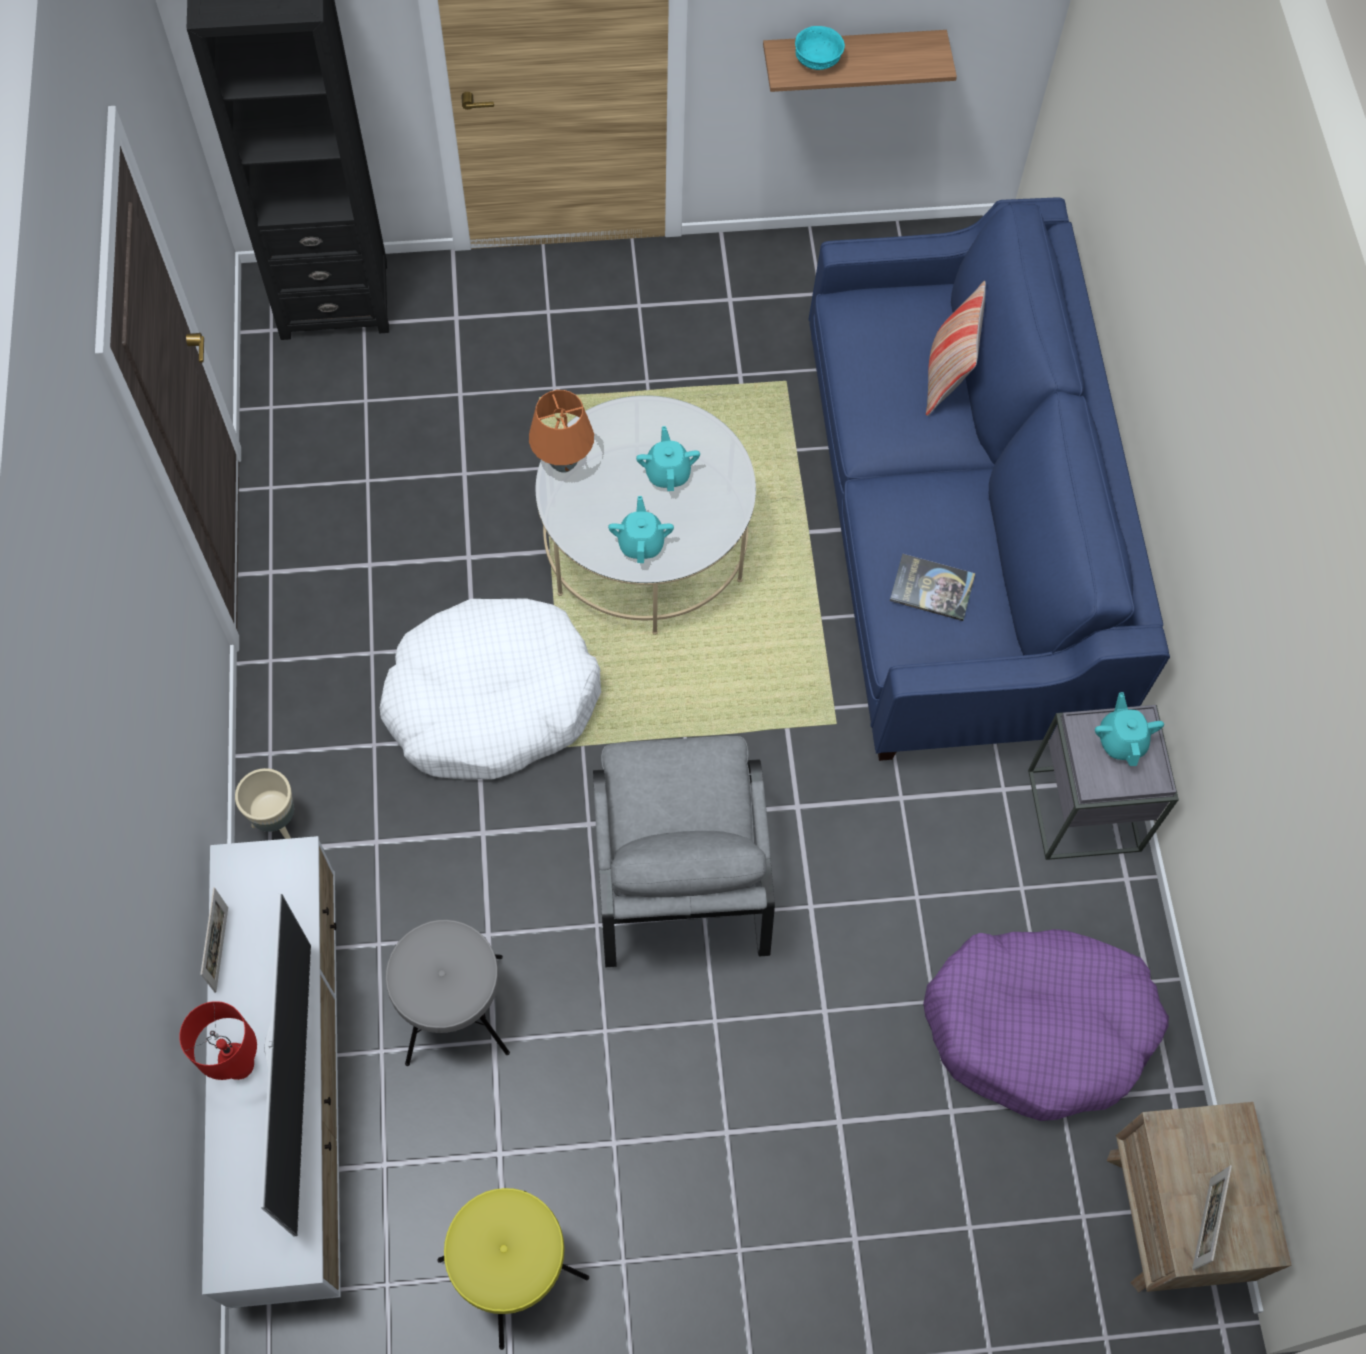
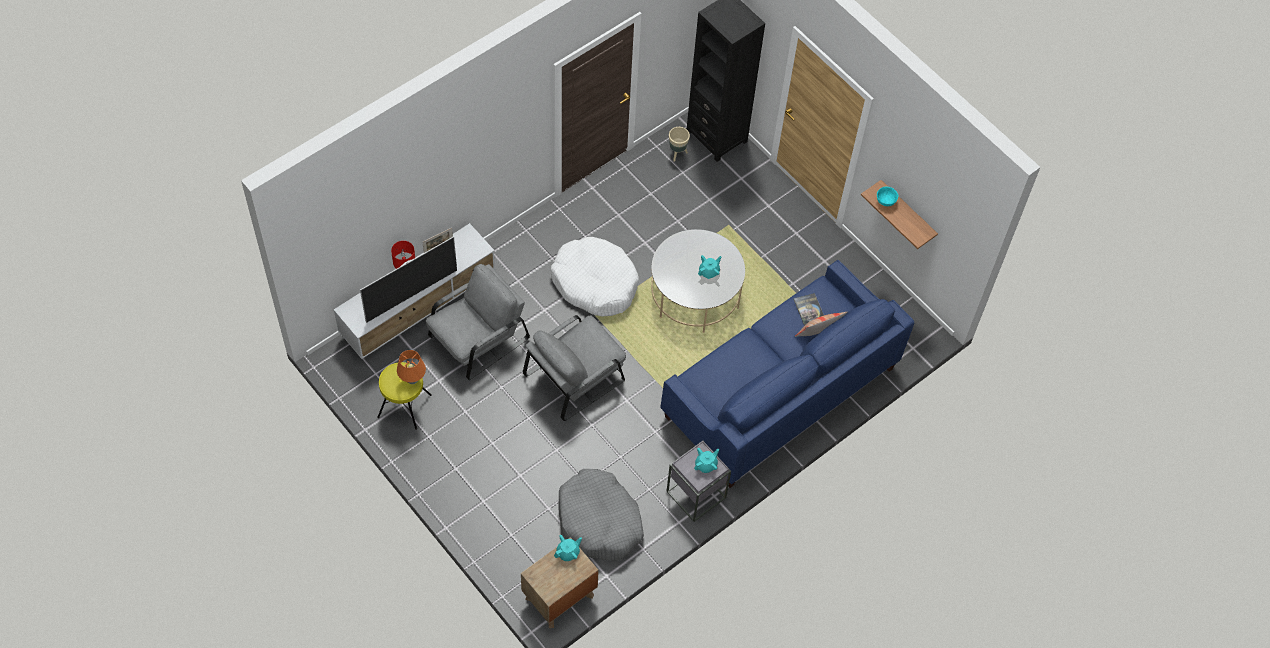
camera: 55 degrees right, 5 degrees down
beige planter [235,768,294,839] -> beige planter moved to [669,127,690,162]
grey stool [386,920,510,1066] -> grey armchair [426,264,530,380]
orange table lamp [529,390,594,473] -> orange table lamp moved to [397,350,426,384]
turquoise teapot [608,496,674,563] -> turquoise teapot moved to [554,535,582,561]
book [890,554,976,621] -> book moved to [794,293,824,325]
purple dog bed [923,929,1169,1121] -> grey dog bed [559,469,644,560]
picture frame [1192,1165,1232,1271] -> none

